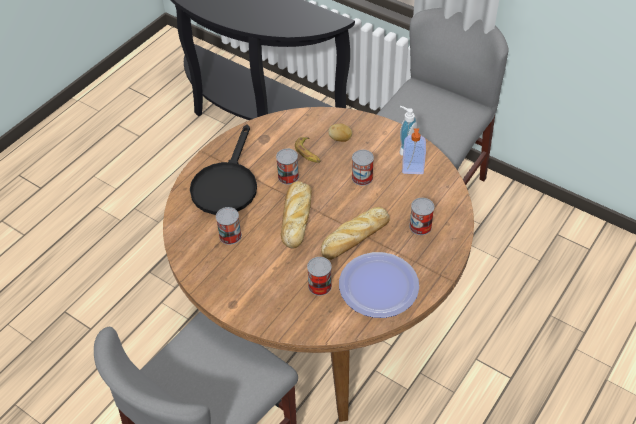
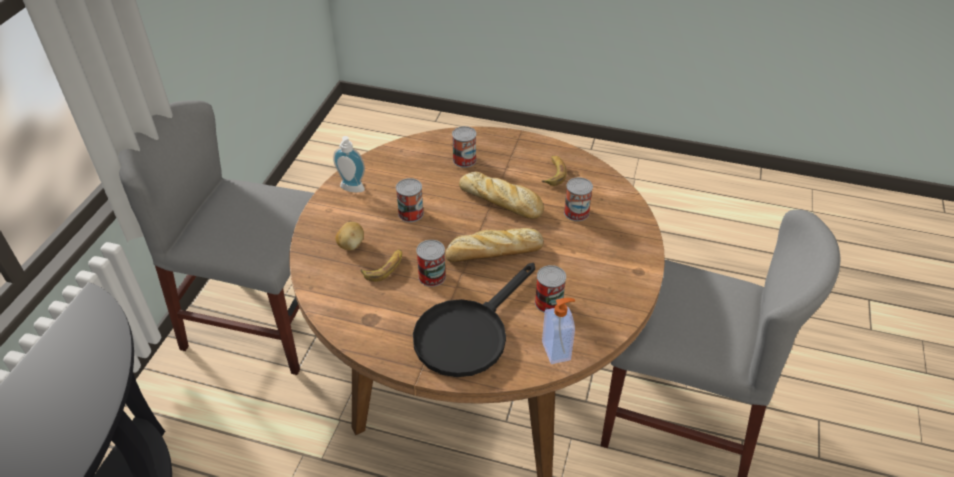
camera: 110 degrees left, 5 degrees down
black frying pan [190,124,257,215] -> black frying pan turned 135 degrees clockwise [413,263,535,377]
plate [339,252,419,318] -> banana [541,156,566,186]
soap dispenser [402,128,426,174] -> soap dispenser moved to [542,298,575,364]

